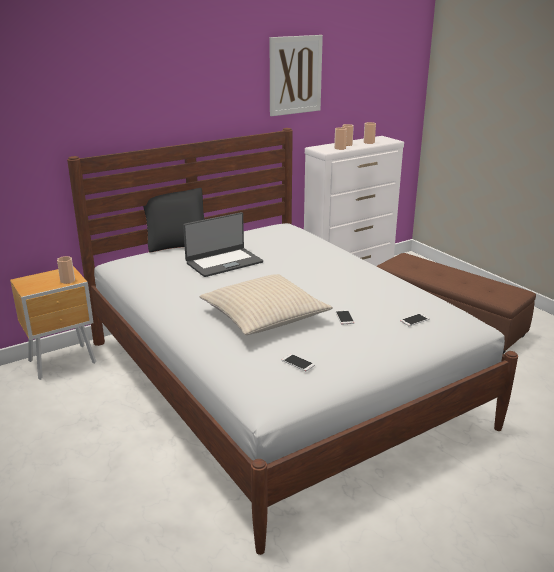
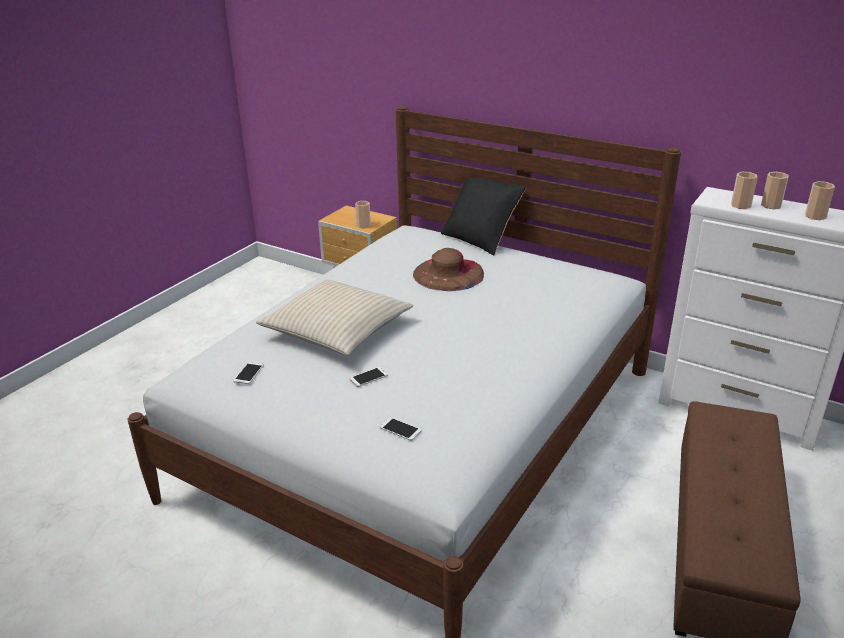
camera: 65 degrees right, 5 degrees up
laptop [183,212,263,277] -> brown hat [413,248,484,291]
picture [270,35,323,116] -> none

